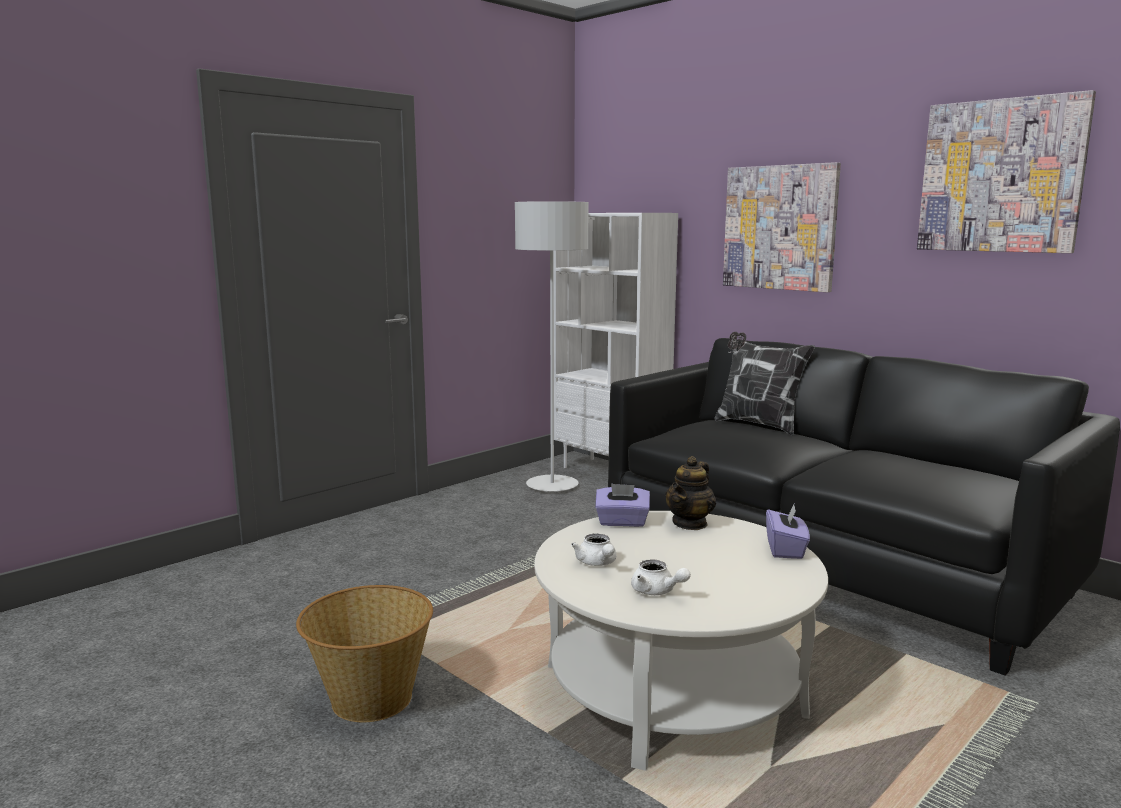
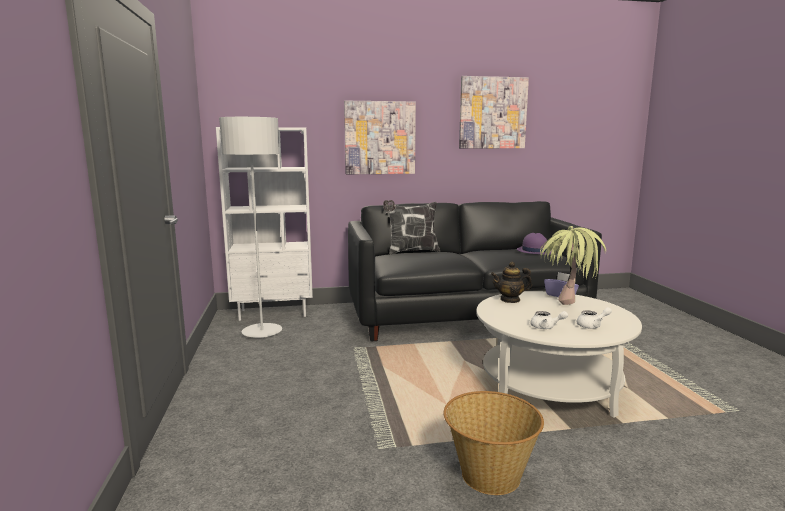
camera: 55 degrees left, 0 degrees up
purple tissue box [595,483,650,527] -> none
teapot [665,456,716,530] -> teapot turned 105 degrees clockwise [491,262,532,303]
none -> purple hat [517,233,552,255]
none -> potted plant [540,226,606,305]

